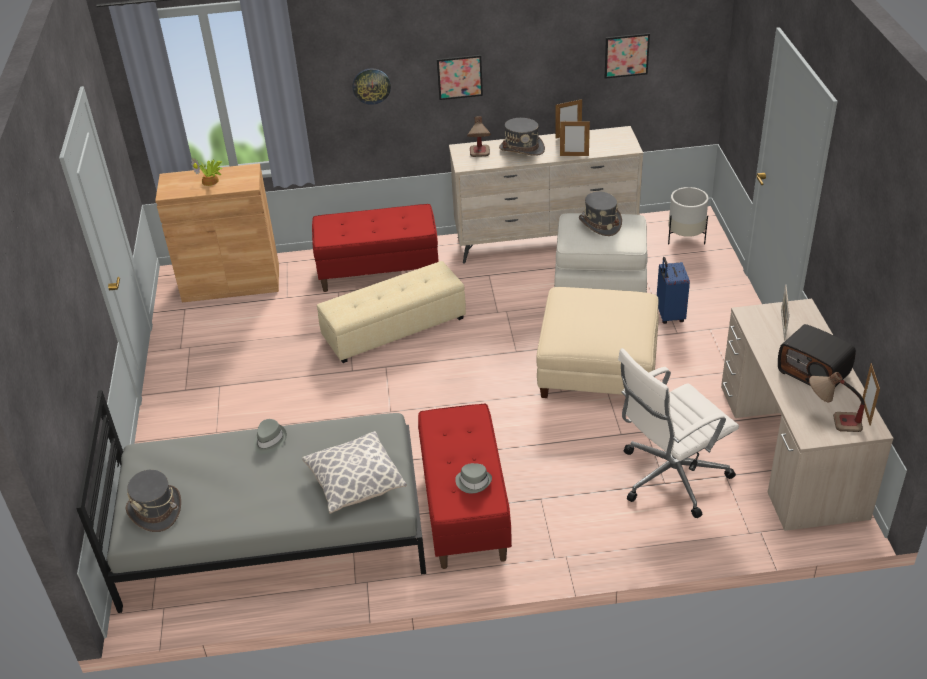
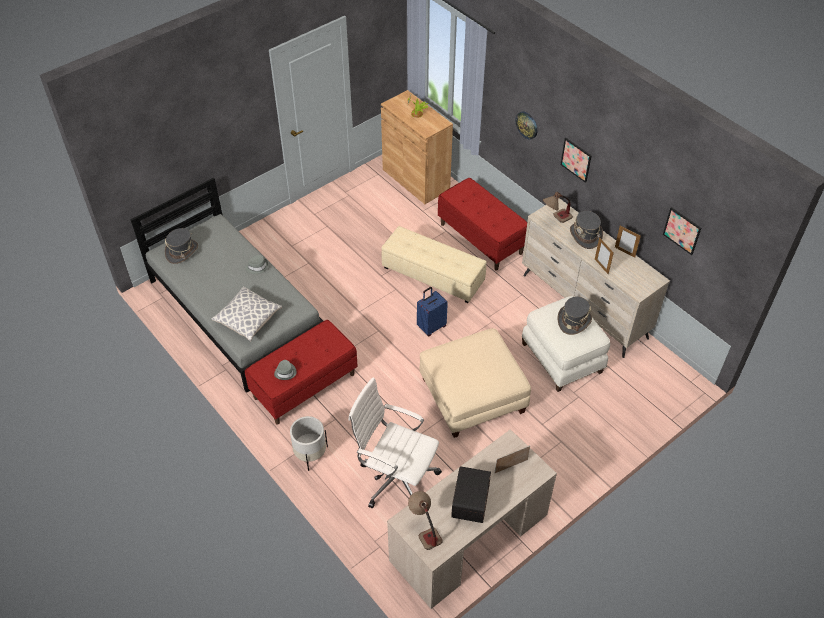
camera: 55 degrees right, 10 degrees up
blue suitcase [657,257,690,324] -> blue suitcase moved to [417,287,448,336]
white planter [668,187,709,245] -> white planter moved to [290,416,328,471]
picture frame [863,363,880,426] -> none

